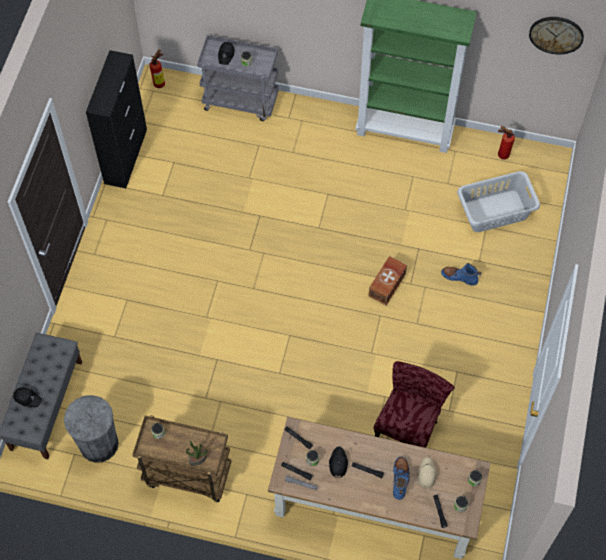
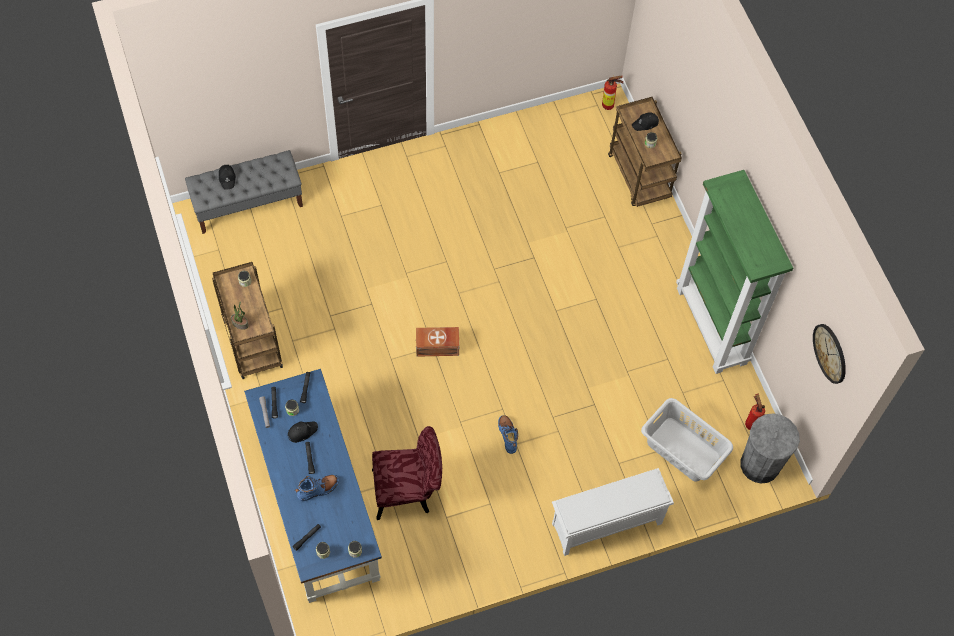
camera: 55 degrees right, 0 degrees up
grey trash can [64,395,119,463] -> grey trash can moved to [740,413,800,484]
black cabinet [86,50,147,188] -> none
grey cart [197,35,279,121] -> brown cart [608,97,682,207]
brown desk [268,417,491,559] -> blue desk [244,369,382,603]
brown storage box [369,256,407,305] -> brown storage box moved to [416,327,459,357]
beige cap [417,457,437,489] -> none
blue boot [441,263,481,286] -> blue boot moved to [498,415,518,454]
none -> white shoe rack [552,468,674,556]

